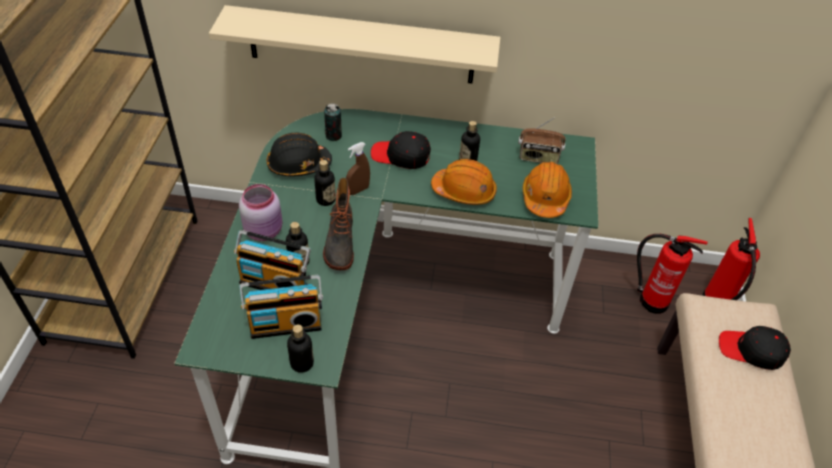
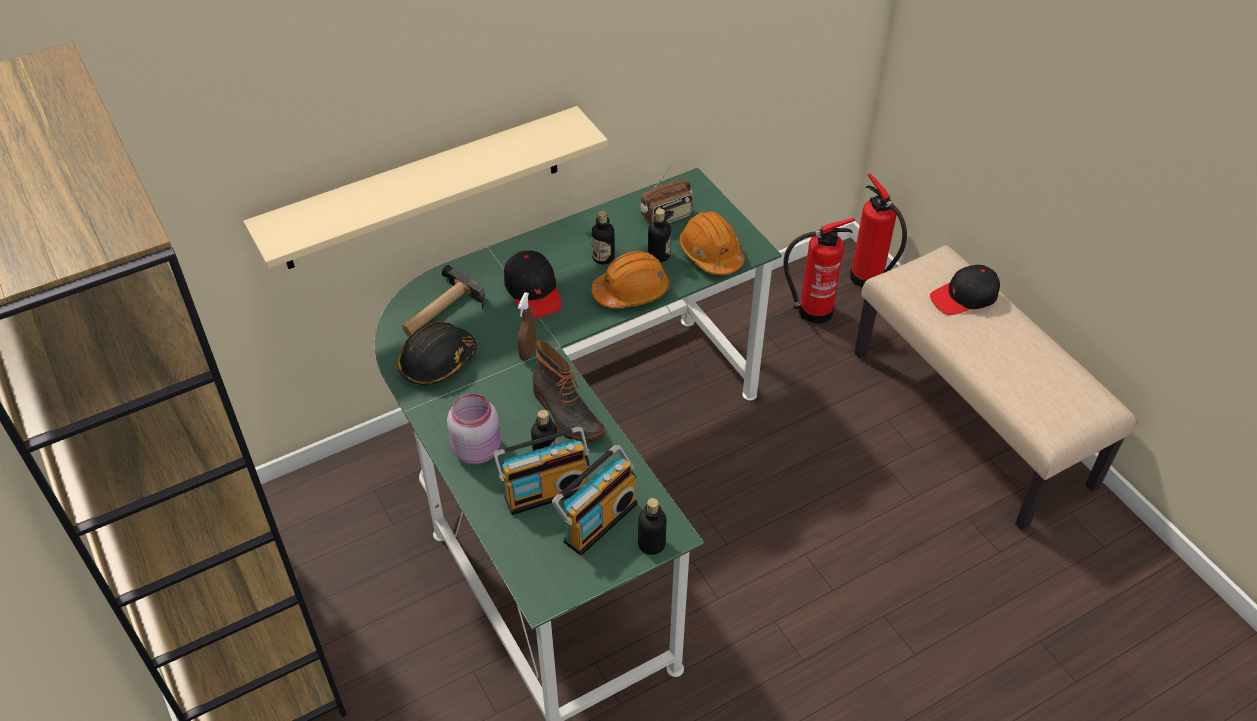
camera: 35 degrees left, 0 degrees up
bottle [314,160,336,206] -> bottle moved to [648,209,671,263]
can [324,103,342,141] -> hammer [402,265,485,336]
black cap [371,131,431,169] -> black cap turned 90 degrees counterclockwise [504,250,562,318]

